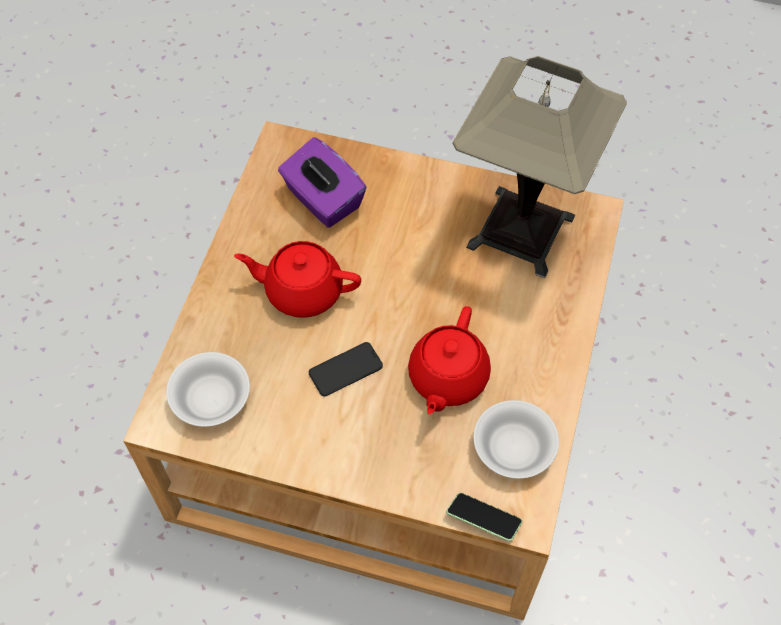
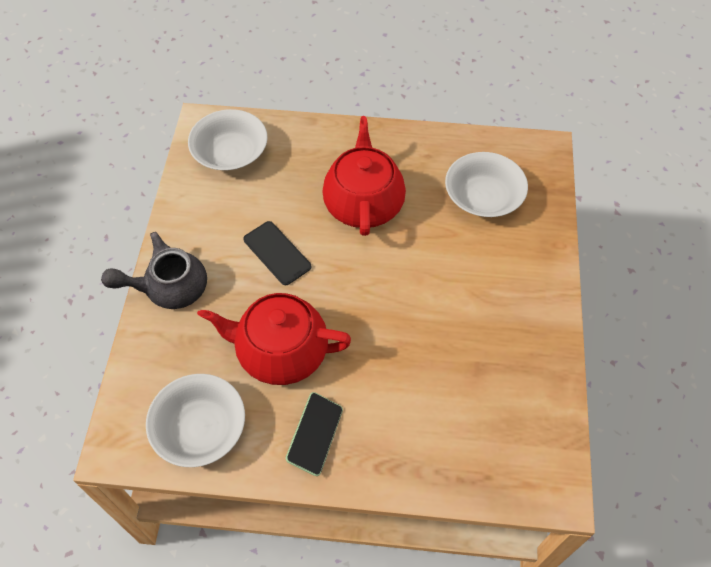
camera: 80 degrees right, 0 degrees up
purple tissue box [278,137,367,228] -> white bowl [445,152,528,217]
phone [446,493,523,541] -> phone moved to [286,392,343,476]
table lamp [453,56,627,278] -> none
none -> grey teapot [101,232,207,309]

